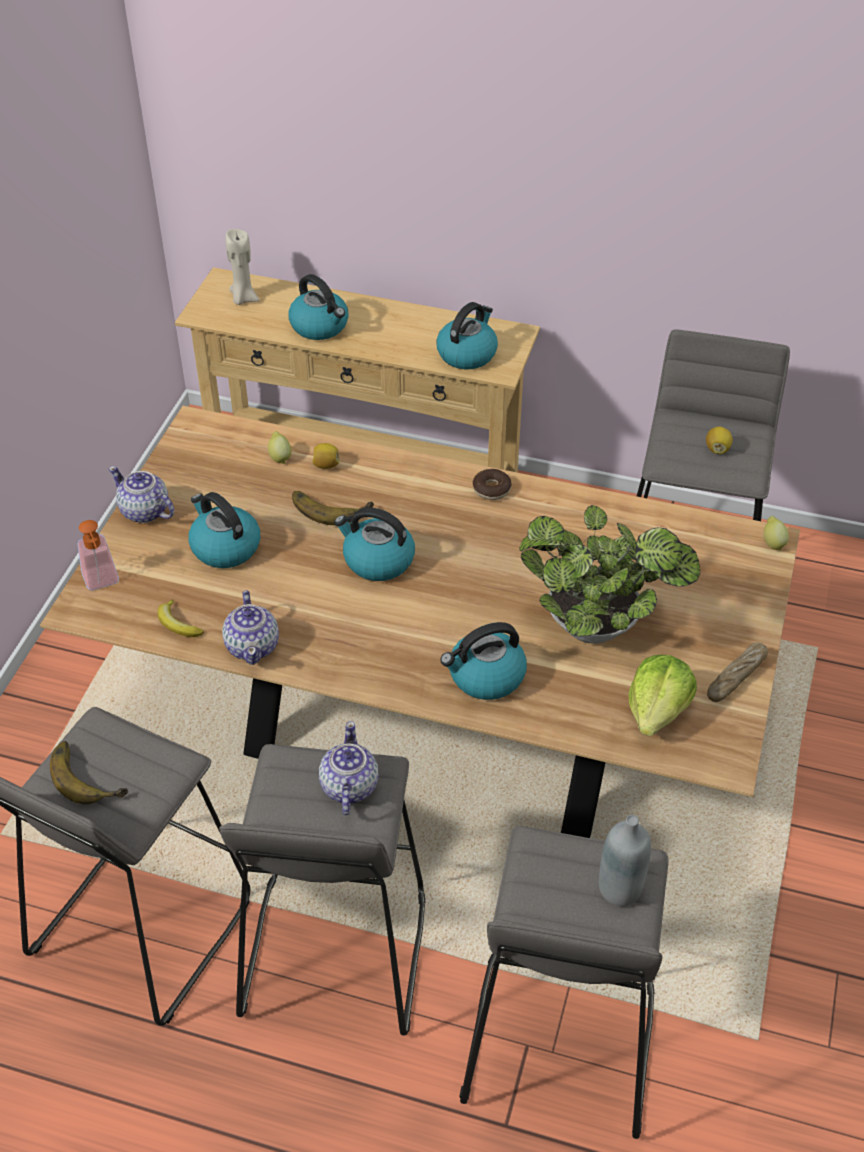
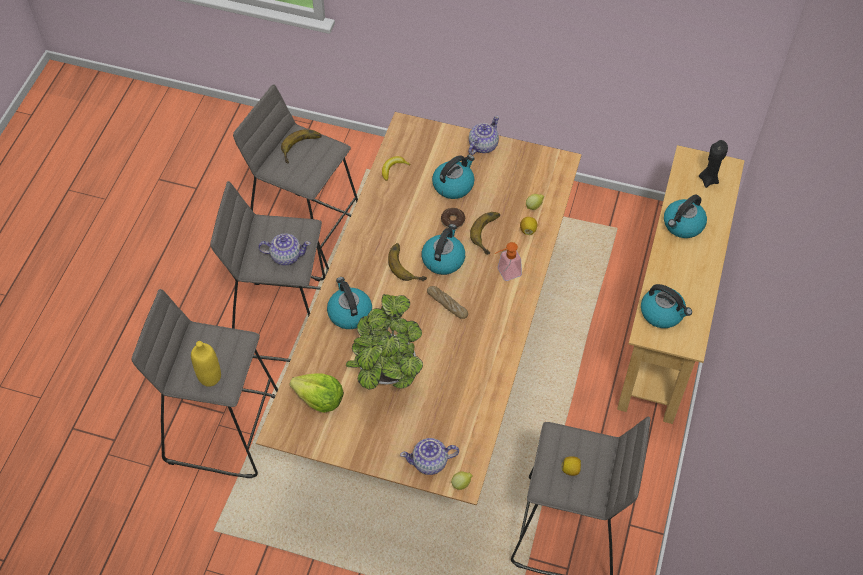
camera: 90 degrees right, 10 degrees up
soap dispenser [78,520,119,591] -> soap dispenser moved to [494,242,522,281]
teapot [222,591,279,665] -> teapot moved to [400,438,459,475]
beige candle [226,229,259,305] -> black candle [699,140,728,188]
donut [472,469,512,500] -> donut moved to [441,208,465,229]
grey bottle [599,815,651,907] -> yellow bottle [191,341,221,387]
bread [707,643,768,702] -> bread moved to [427,286,468,319]
none -> banana [388,243,427,281]

